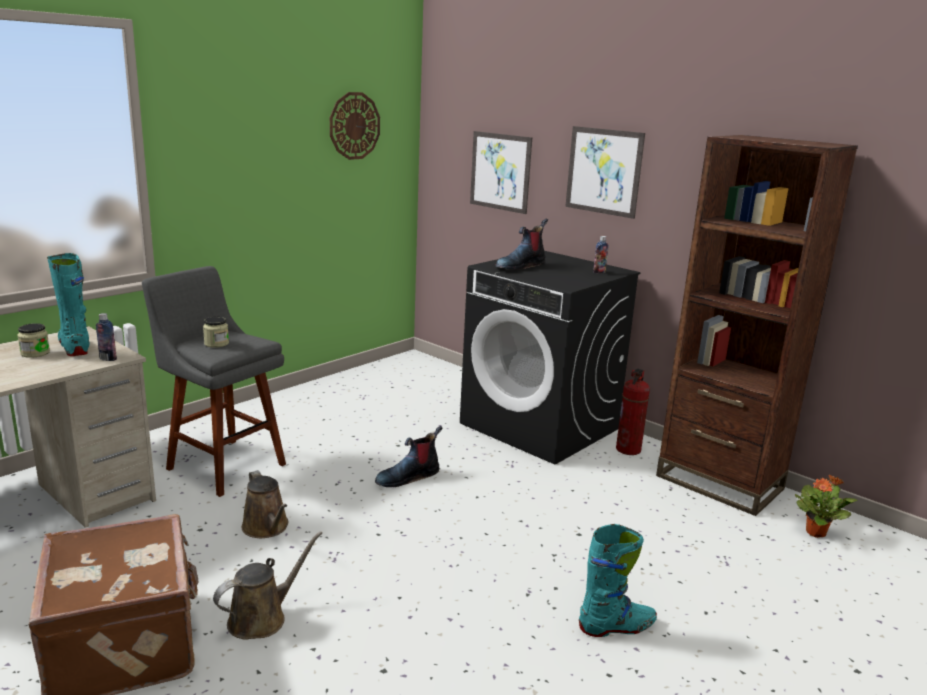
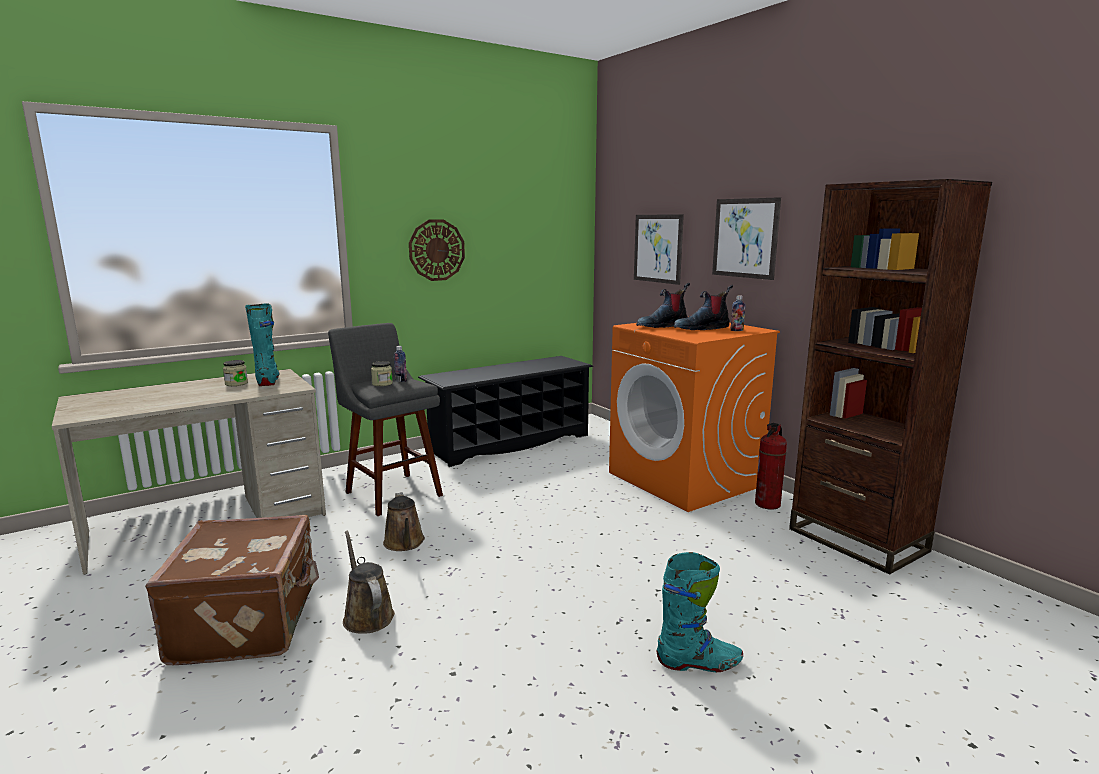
camera: 15 degrees right, 5 degrees down
bottle [96,313,117,361] -> bottle moved to [394,346,407,382]
brown watering can [213,531,322,640] -> brown watering can turned 90 degrees counterclockwise [343,531,395,634]
wall clock [330,92,380,160] -> wall clock moved to [409,220,465,281]
boot [375,426,442,487] -> boot moved to [673,285,733,330]
black washing machine [460,251,641,465] -> orange washing machine [609,323,780,512]
potted plant [795,475,857,538] -> none
none -> black shoe rack [418,356,593,467]

